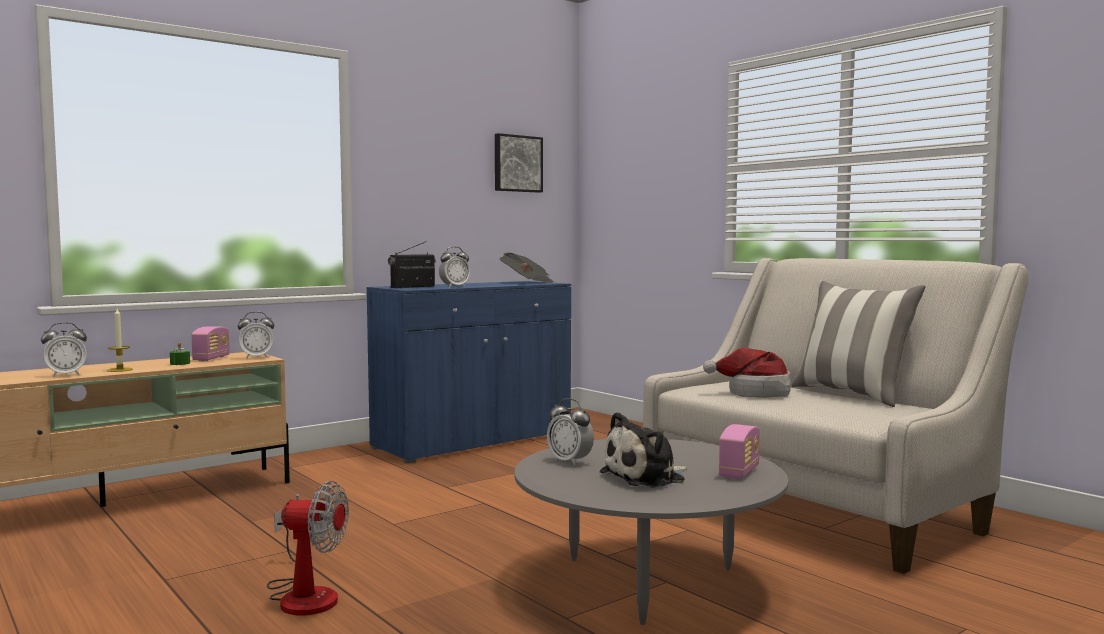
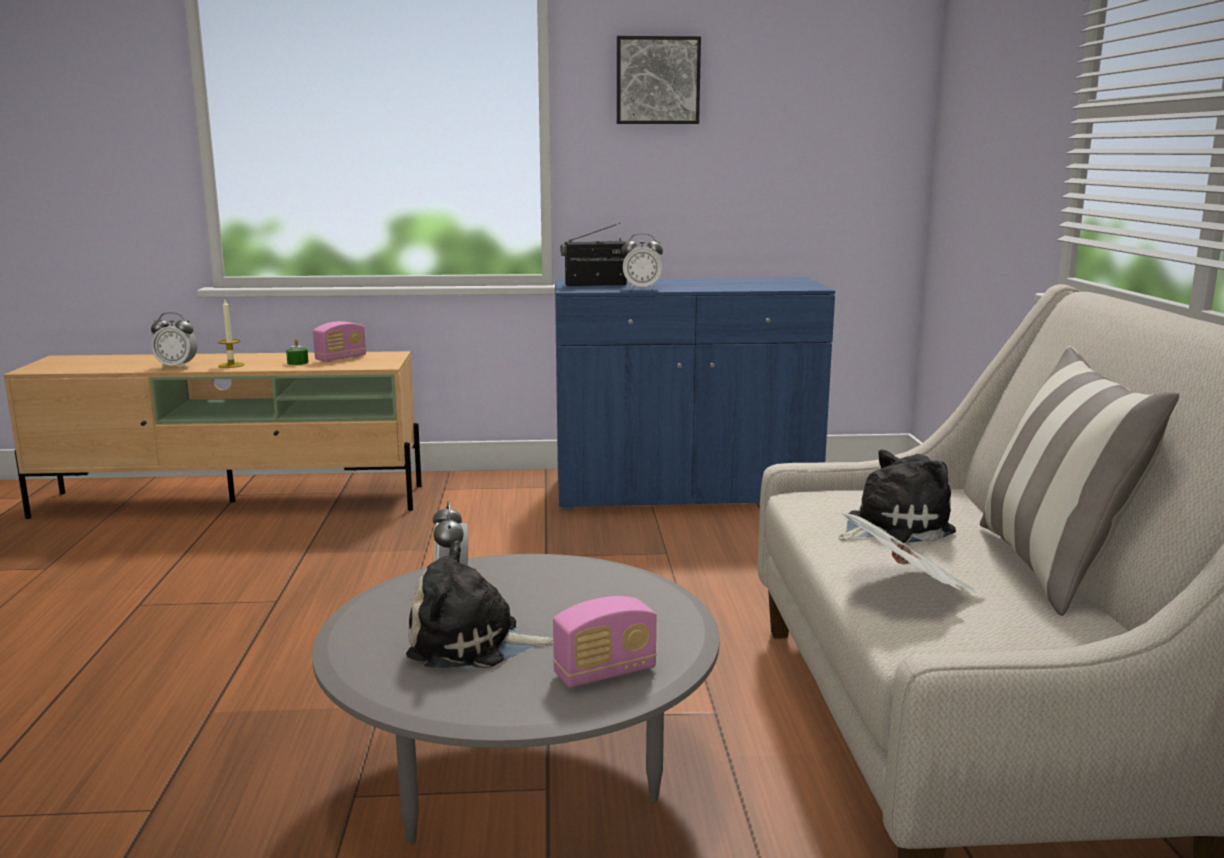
camera: 35 degrees right, 10 degrees up
alarm clock [237,311,274,359] -> none
fan [267,481,349,615] -> none
picture [495,133,543,193] -> picture moved to [617,36,701,124]
newspaper [500,253,554,283] -> newspaper moved to [837,512,985,594]
hat [703,348,791,398] -> plush toy [838,449,956,543]

